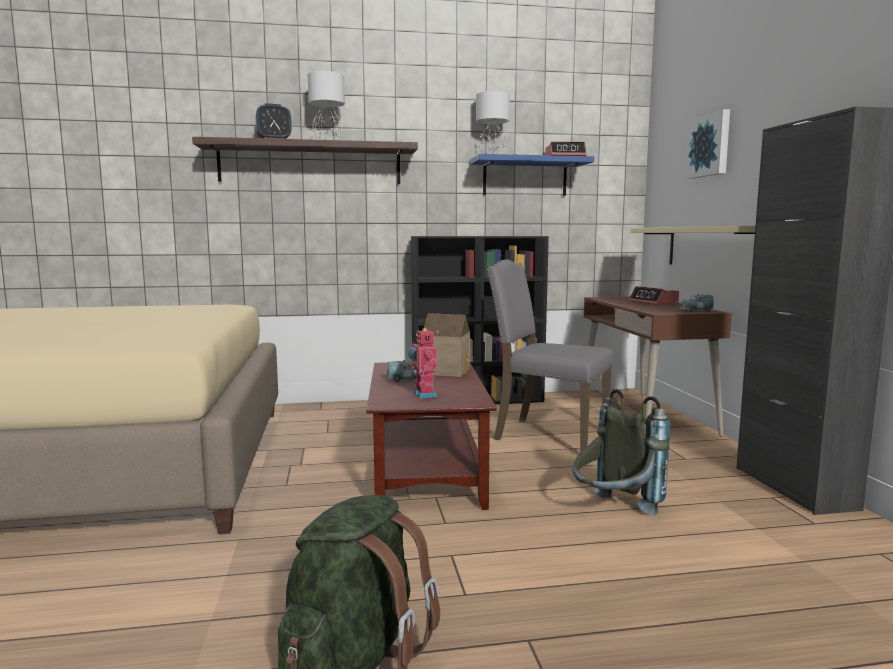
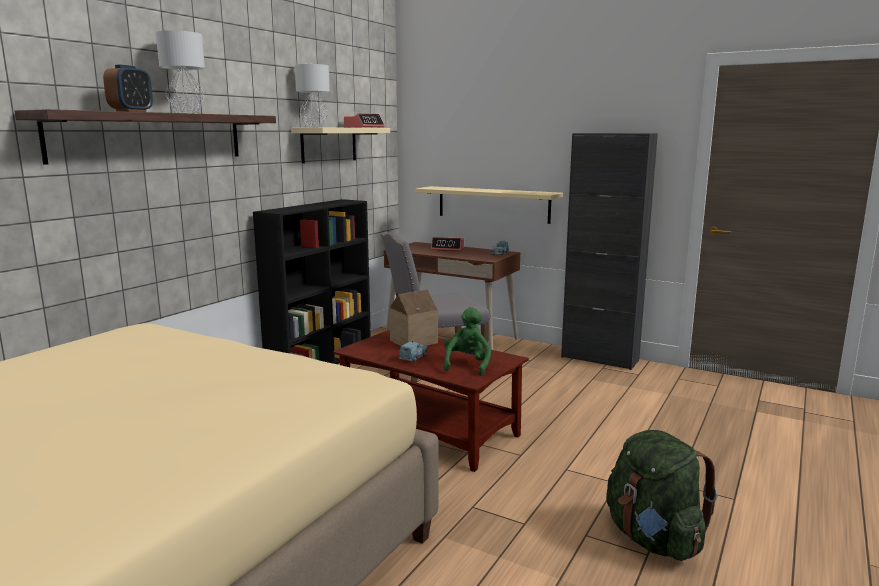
camera: 50 degrees left, 5 degrees up
toy robot [409,328,437,399] -> green plush toy [444,307,491,376]
blue shelf [470,154,594,196] -> beige shelf [291,127,390,163]
grey backpack [572,389,670,515] -> none
picture [685,109,730,179] -> none

